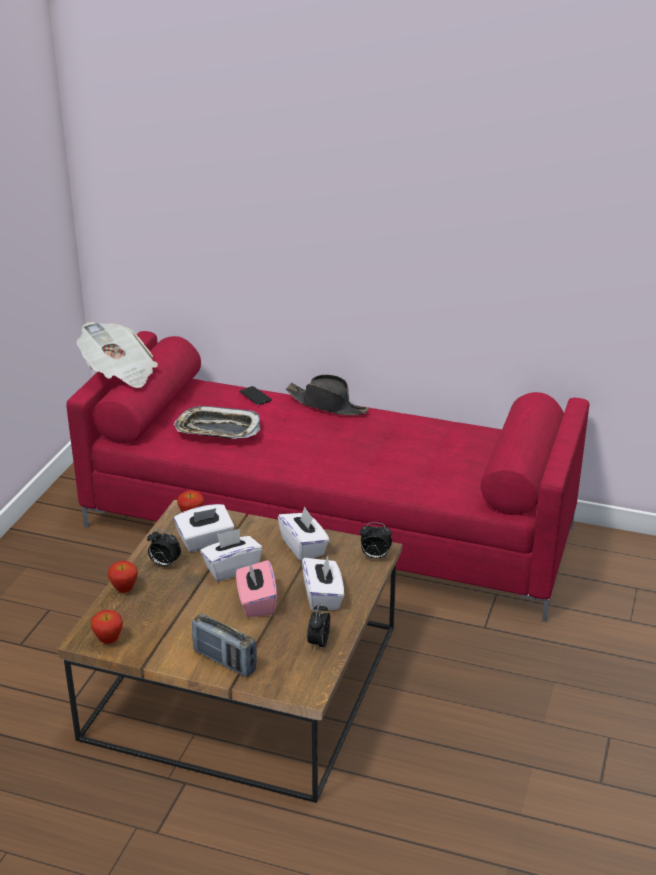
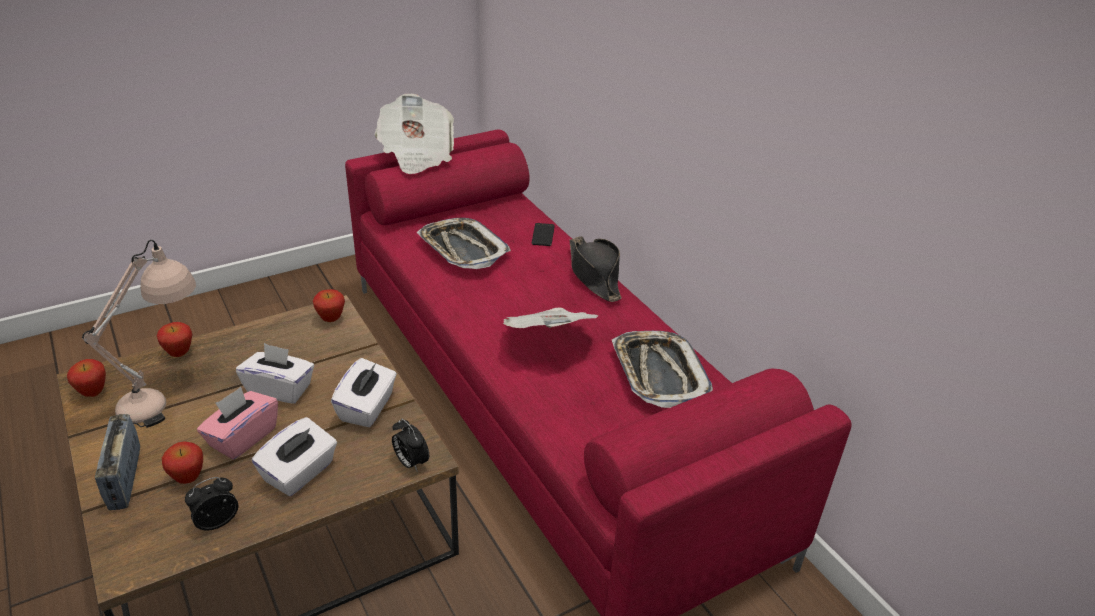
camera: 40 degrees right, 5 degrees up
alarm clock [147,529,181,567] -> none
white tissue box [174,504,234,552] -> none
none -> beige table lamp [82,240,196,428]
none -> apple [162,441,203,484]
none -> newspaper [503,307,598,328]
none -> tray [612,331,713,408]

